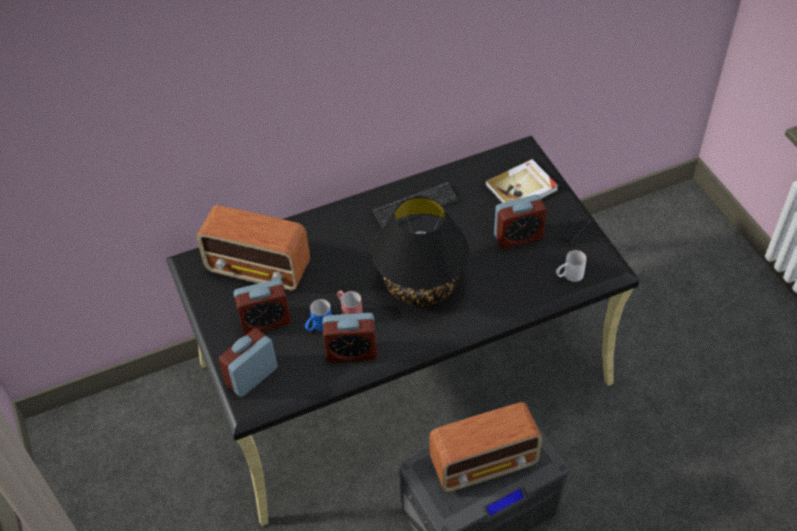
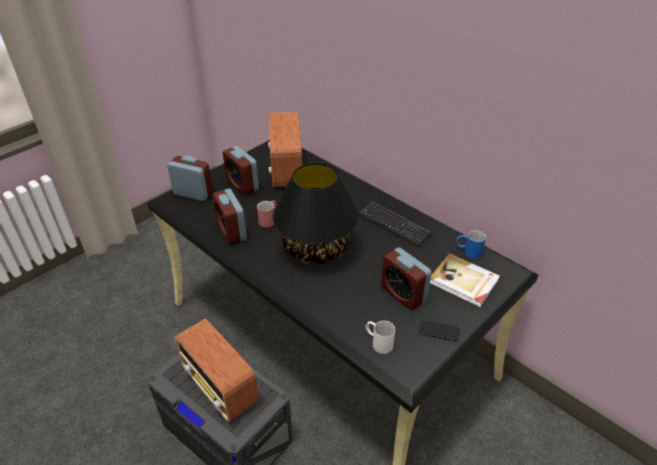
camera: 65 degrees right, 10 degrees down
blue mug [305,299,332,331] -> blue mug moved to [456,230,486,259]

